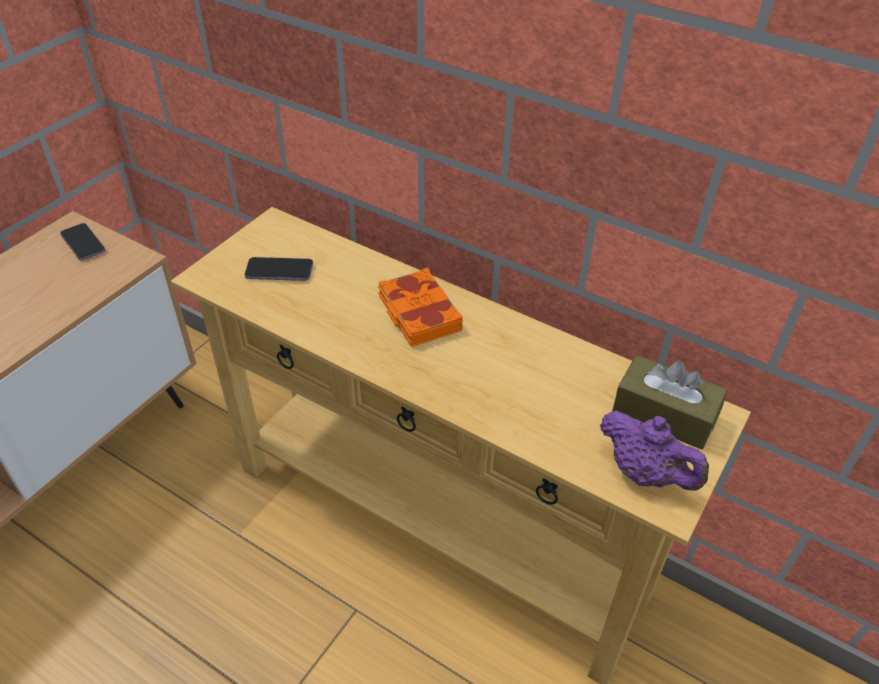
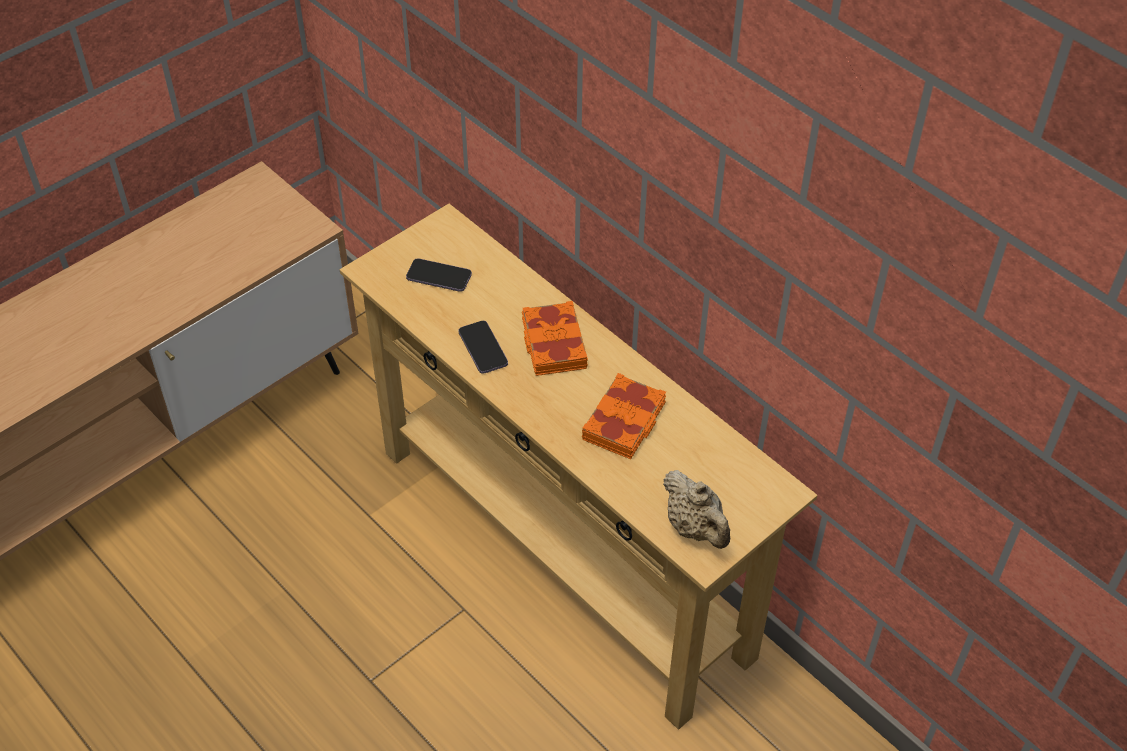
camera: 15 degrees right, 5 degrees up
phone [60,223,105,260] -> phone moved to [458,321,508,374]
purple teapot [600,411,709,491] -> beige teapot [663,470,730,549]
brown tissue box [612,355,728,450] -> none
none -> orange book [582,373,666,459]

